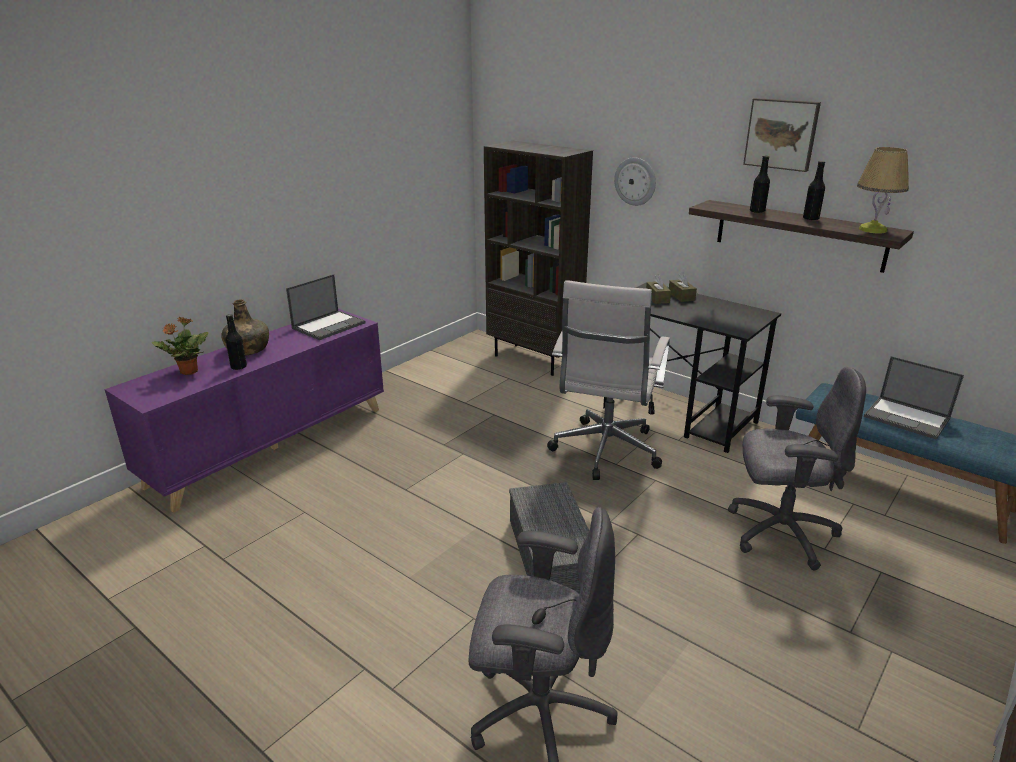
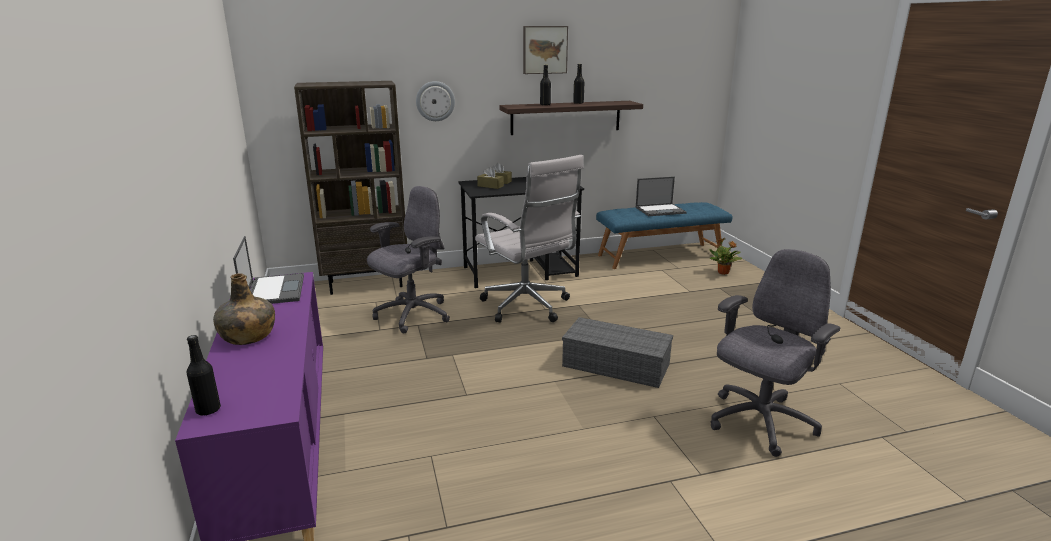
camera: 55 degrees left, 5 degrees down
potted plant [152,316,209,375] -> potted plant moved to [709,238,743,275]
black bottle [225,314,247,370] -> black bottle moved to [187,335,221,416]
grey office chair [728,366,866,570] -> grey office chair moved to [367,186,450,333]
table lamp [857,147,909,233] -> none

